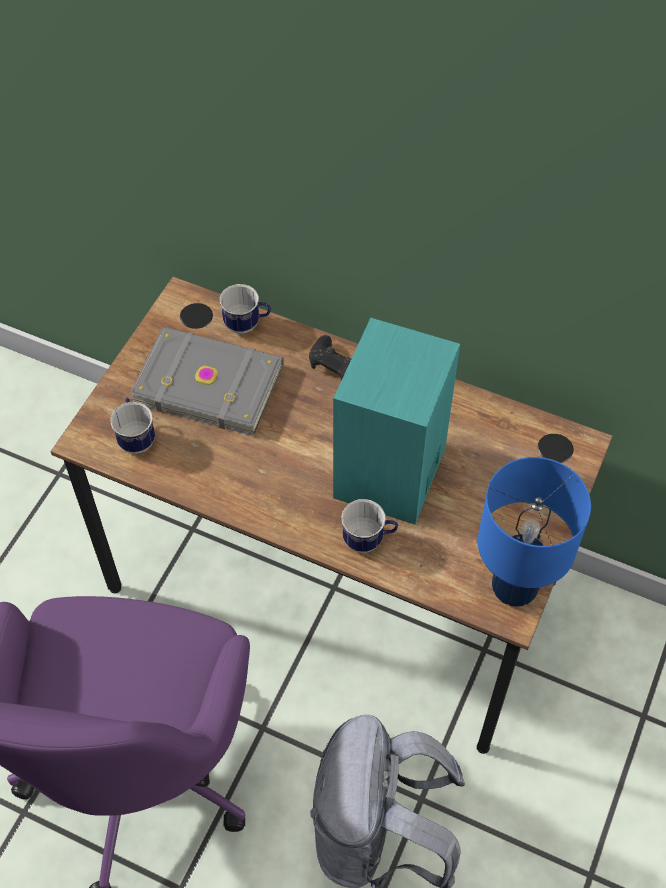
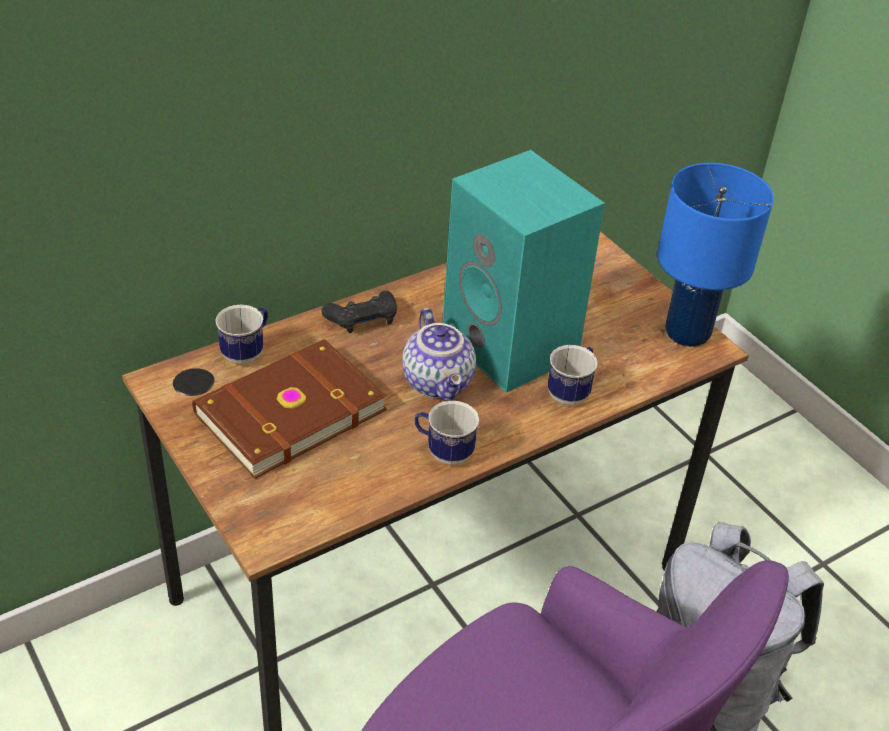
camera: 60 degrees left, 15 degrees down
mug [110,397,155,454] -> mug moved to [415,401,479,465]
grey book [129,326,284,436] -> brown book [192,339,387,479]
none -> teapot [402,308,476,401]

